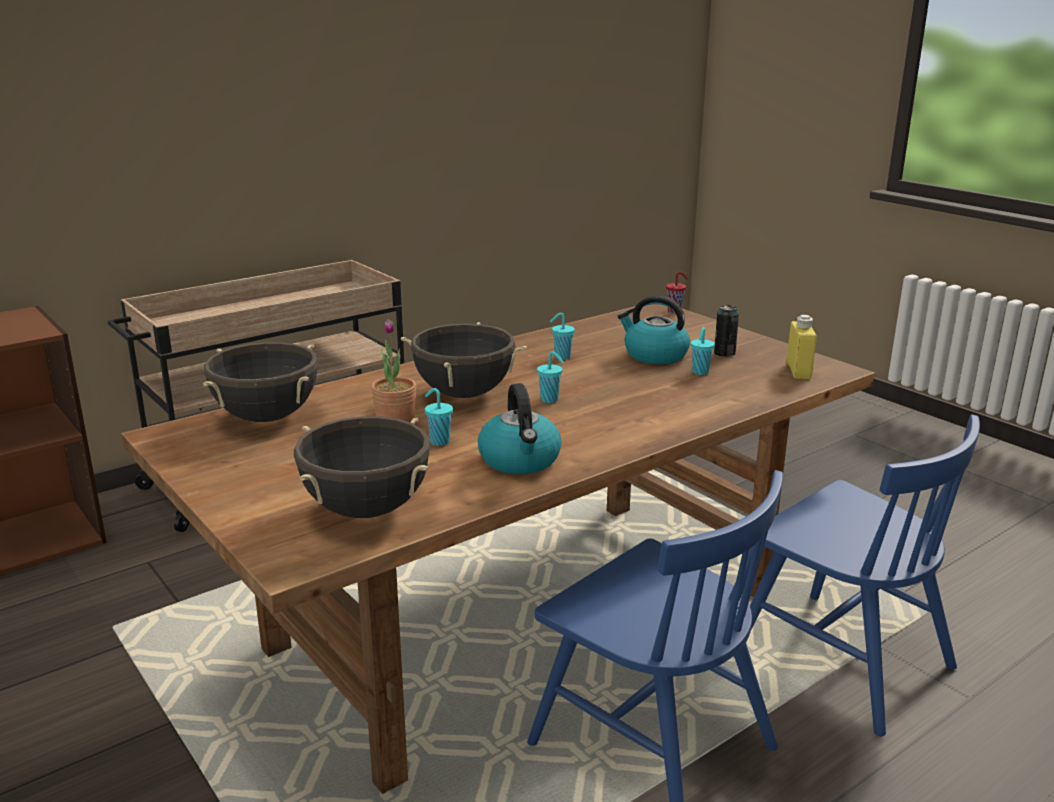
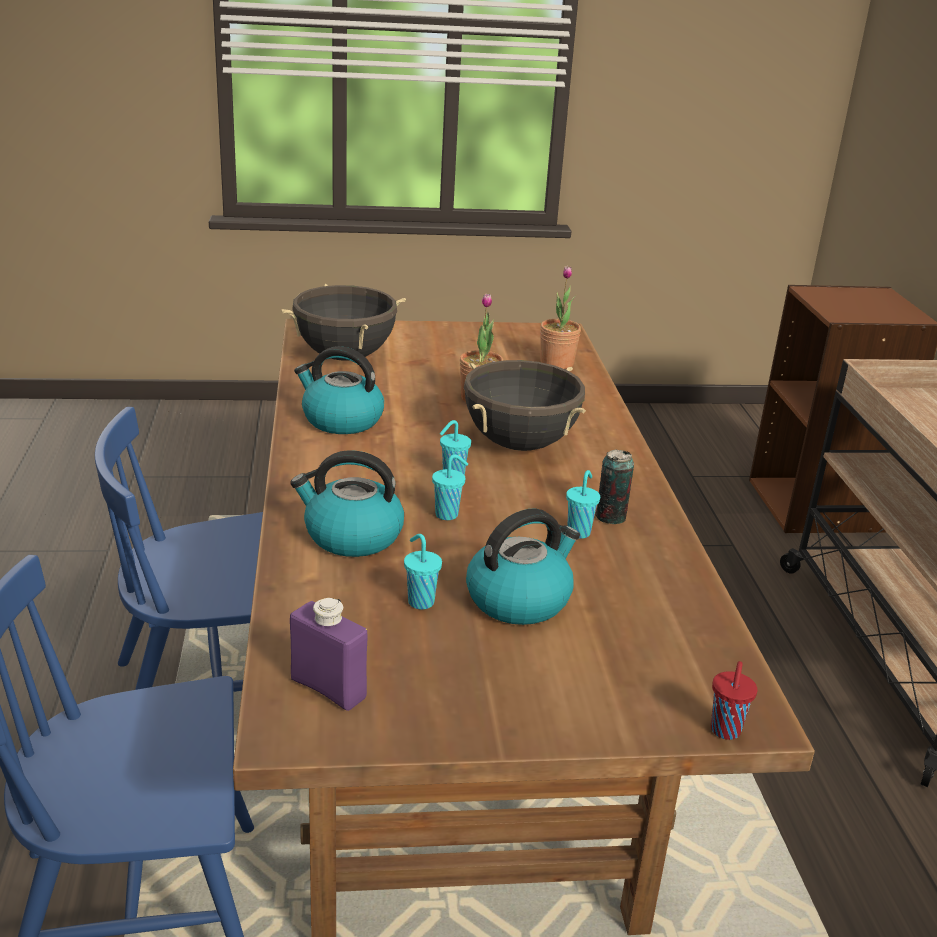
camera: 120 degrees right, 5 degrees up
black cooking pot [203,342,318,422] -> potted plant [540,266,581,369]
turquoise cup [425,388,453,446] -> turquoise cup moved to [432,454,468,520]
can [714,305,739,357] -> can moved to [595,449,634,524]
yellow bottle [786,315,817,379] -> purple bottle [290,598,367,711]
none -> kettle [290,450,404,557]

